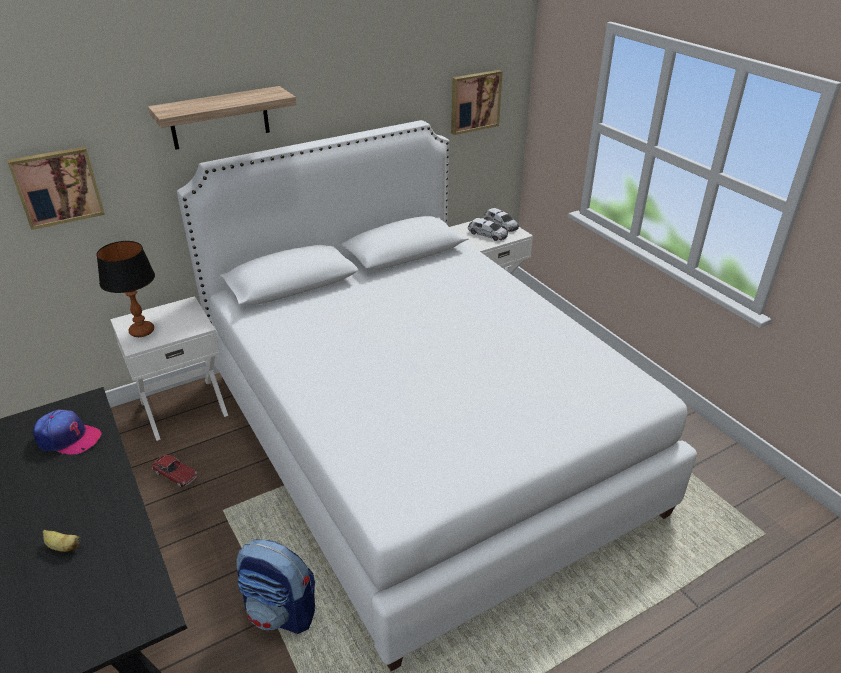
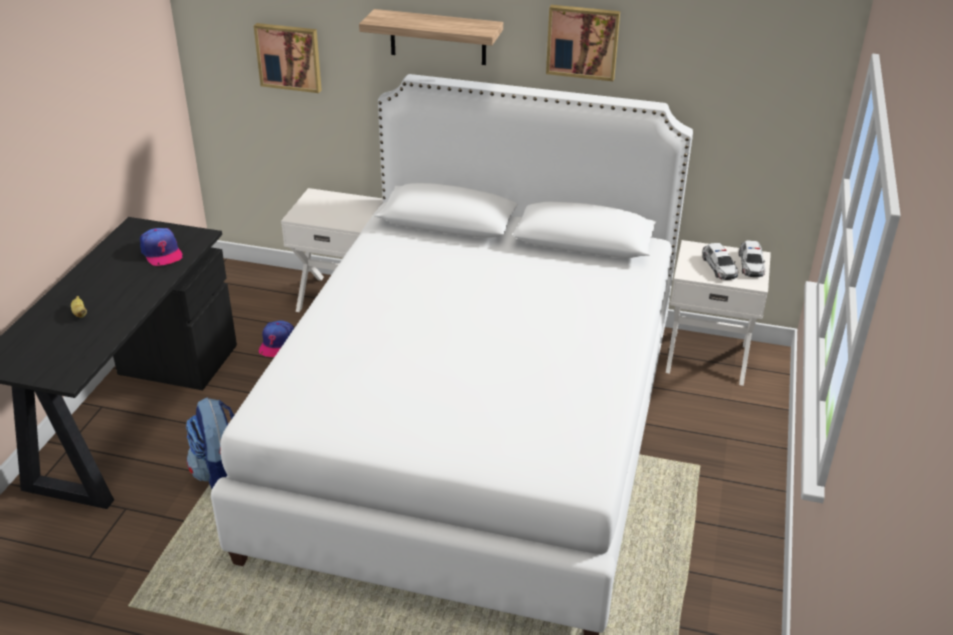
camera: 45 degrees right, 0 degrees up
table lamp [96,241,155,337] -> none
toy car [152,455,197,488] -> cap [259,320,294,357]
picture [451,70,503,135] -> picture moved to [546,5,620,81]

